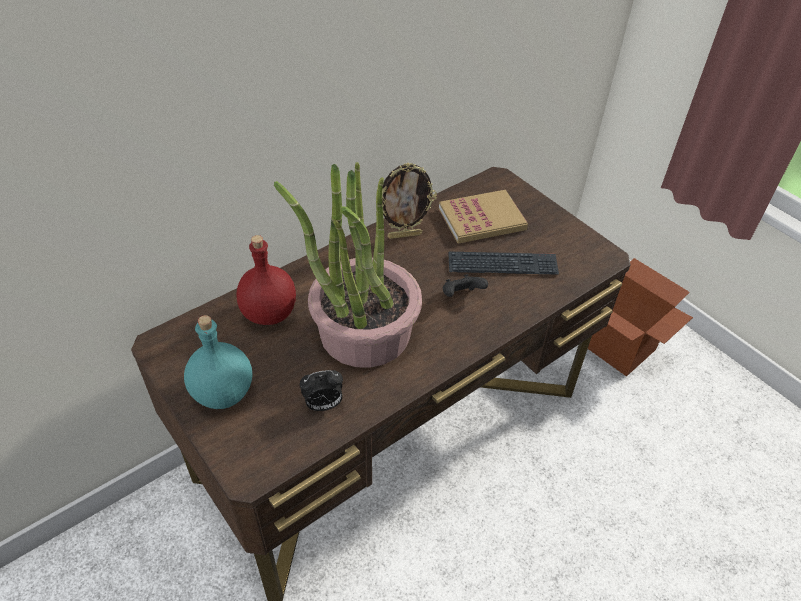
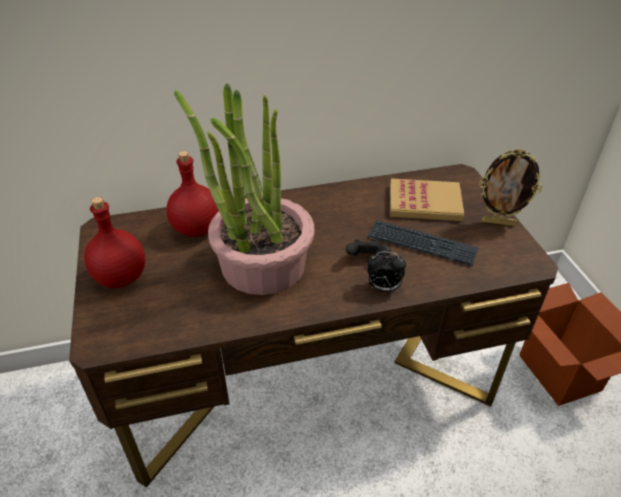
camera: 25 degrees right, 5 degrees down
turquoise bottle [184,315,252,409] -> red bottle [84,197,145,288]
alarm clock [300,370,343,411] -> alarm clock moved to [367,252,406,292]
picture frame [382,163,437,239] -> picture frame moved to [479,148,543,226]

